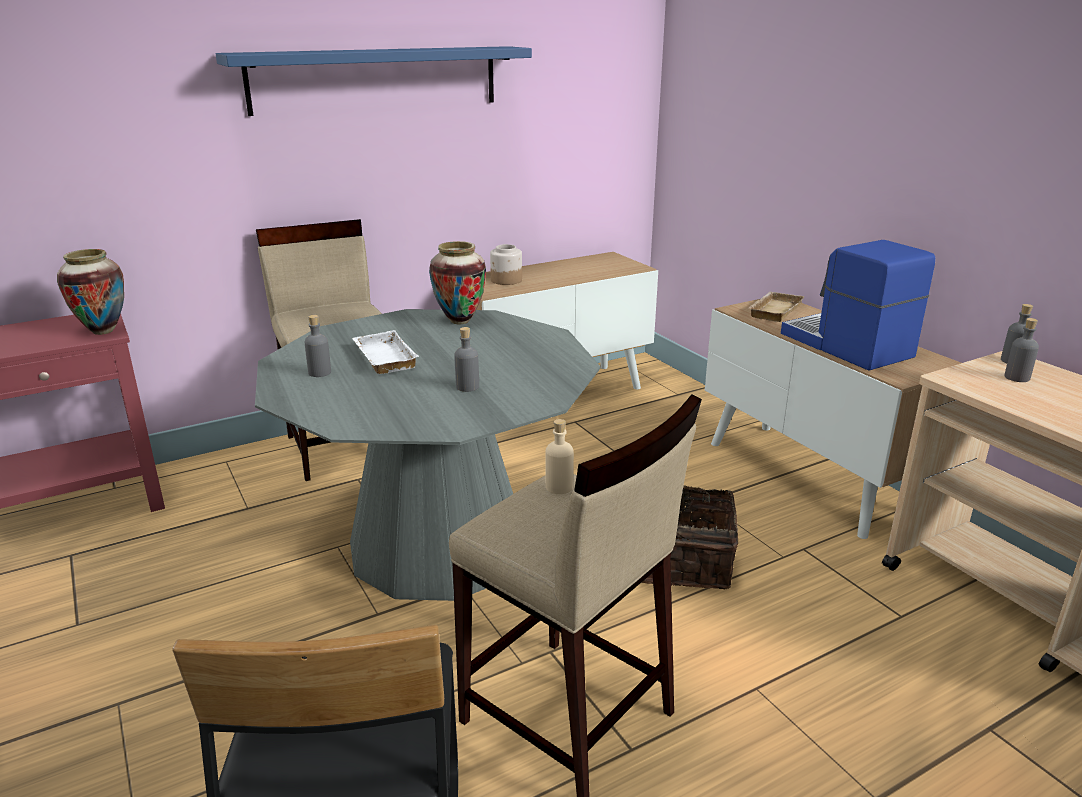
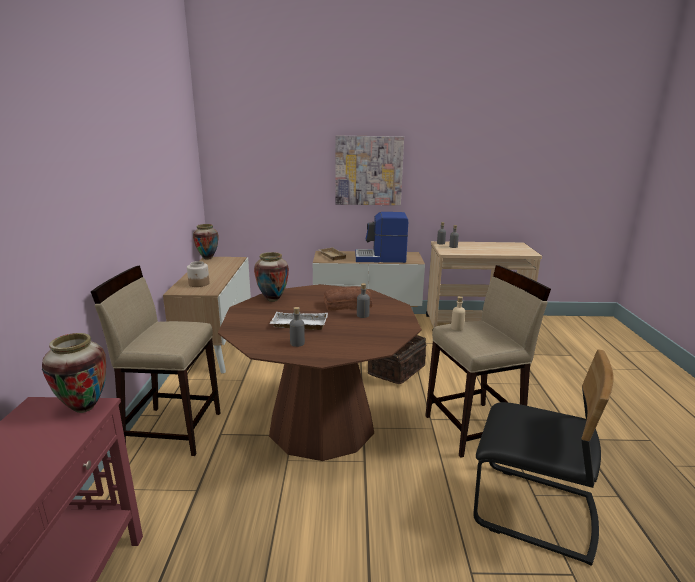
camera: 60 degrees left, 5 degrees down
blue shelf [216,46,532,116] -> none
grey dining table [255,309,600,601] -> brown dining table [218,284,422,461]
none -> vase [193,224,218,260]
none -> bread [324,286,373,310]
none -> picture [335,136,404,205]

